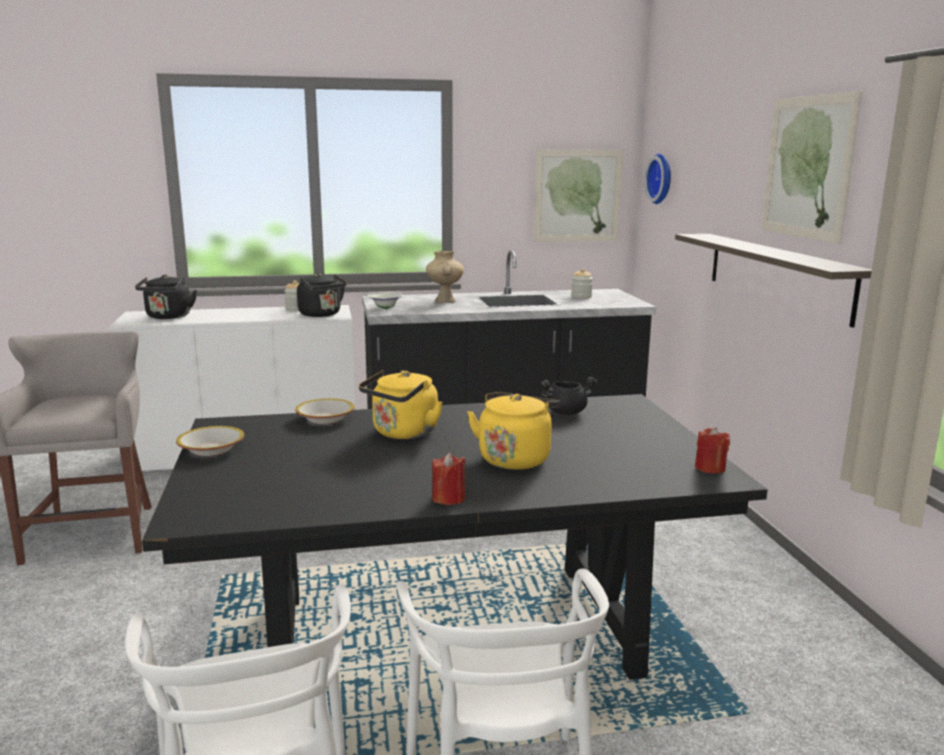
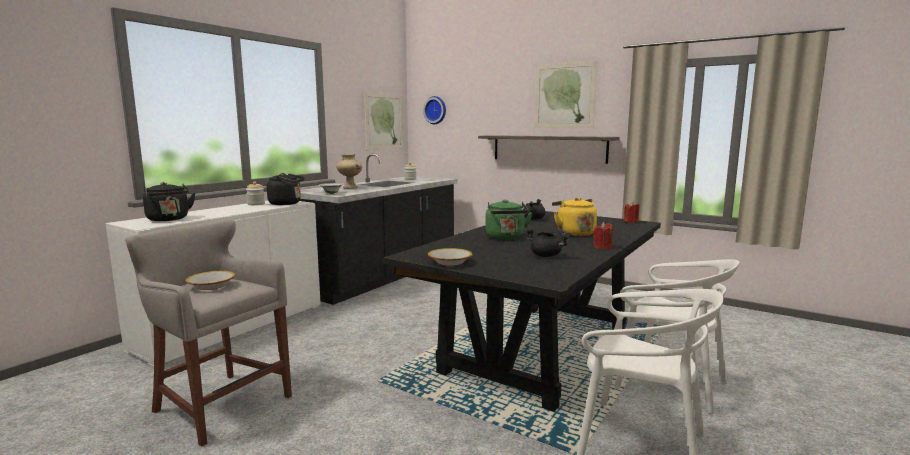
camera: 45 degrees left, 5 degrees down
bowl [295,398,355,424] -> bowl moved to [185,271,236,290]
yellow kettle [359,370,443,439] -> green kettle [485,199,533,239]
none -> black cooking pot [525,227,570,257]

